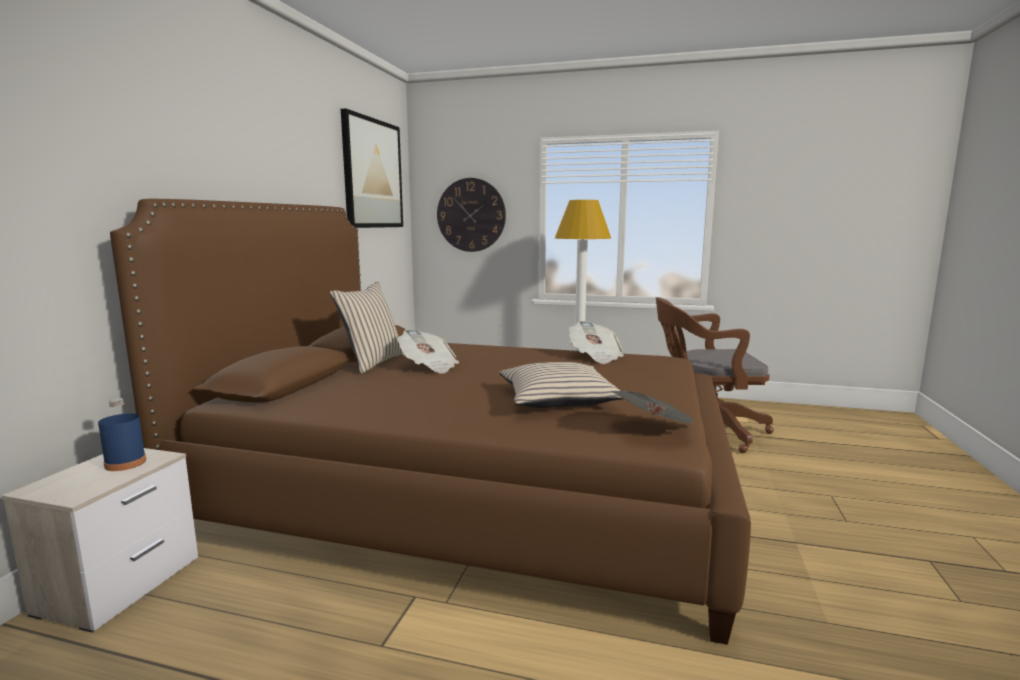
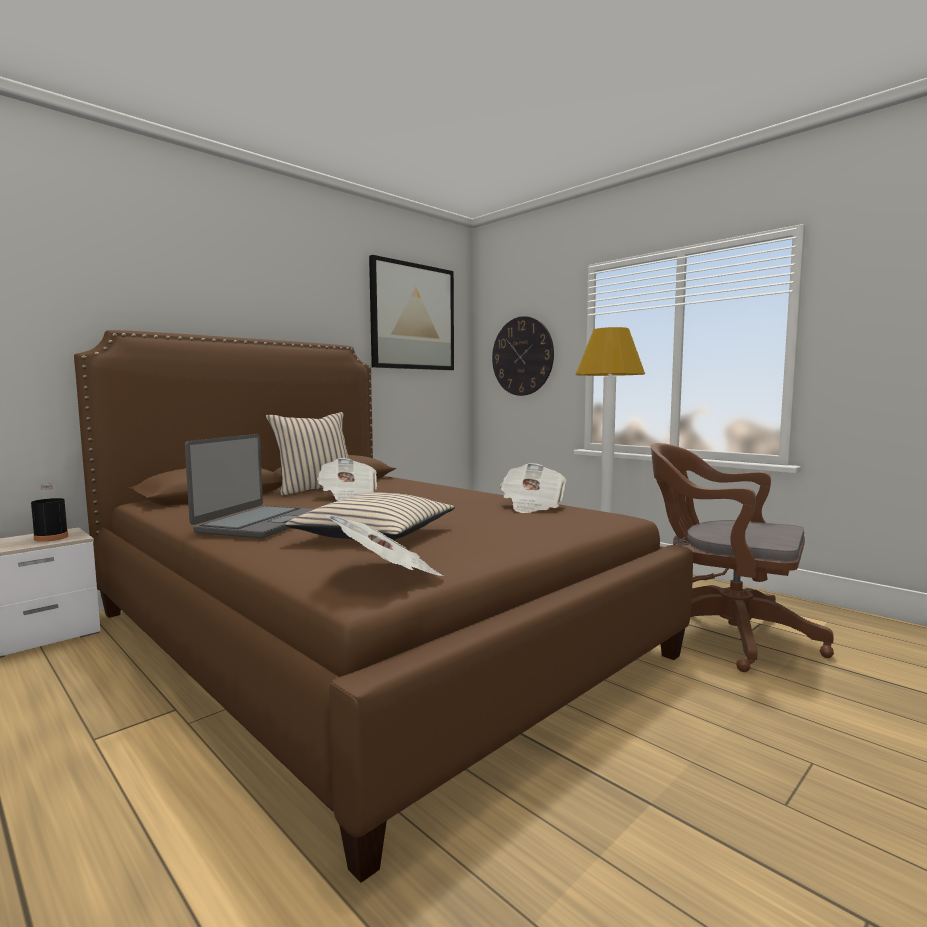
camera: 30 degrees right, 5 degrees down
blue bottle [98,398,146,471] -> black bottle [31,484,68,542]
none -> laptop [185,434,314,539]

